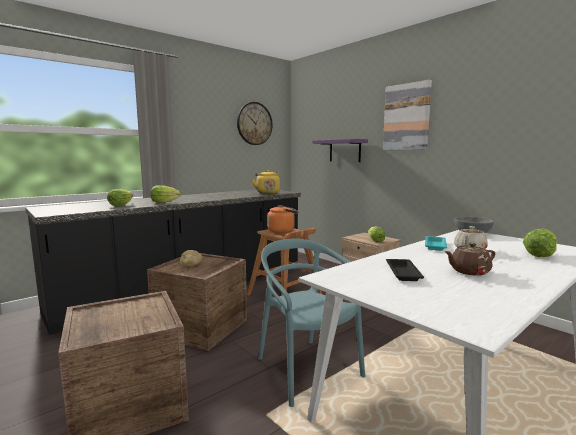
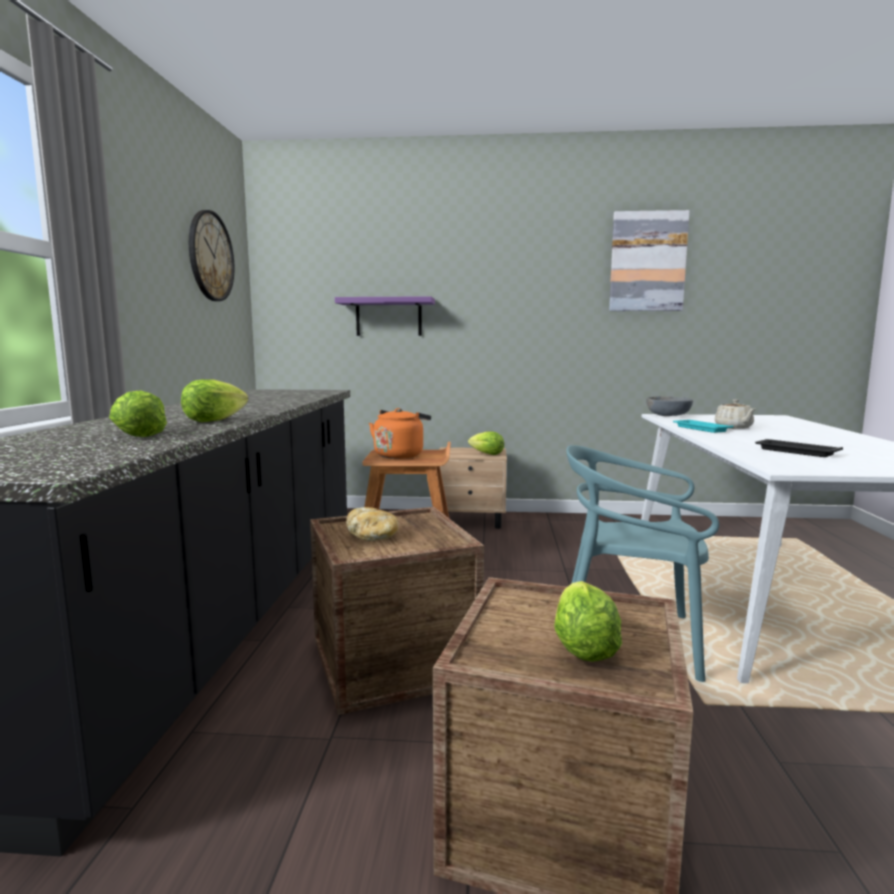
camera: 45 degrees left, 0 degrees up
yellow kettle [252,170,280,194] -> none
picture [383,80,432,150] -> picture moved to [609,210,690,311]
brown teapot [445,243,495,276] -> none
lettuce [523,229,557,257] -> lettuce moved to [554,581,622,662]

